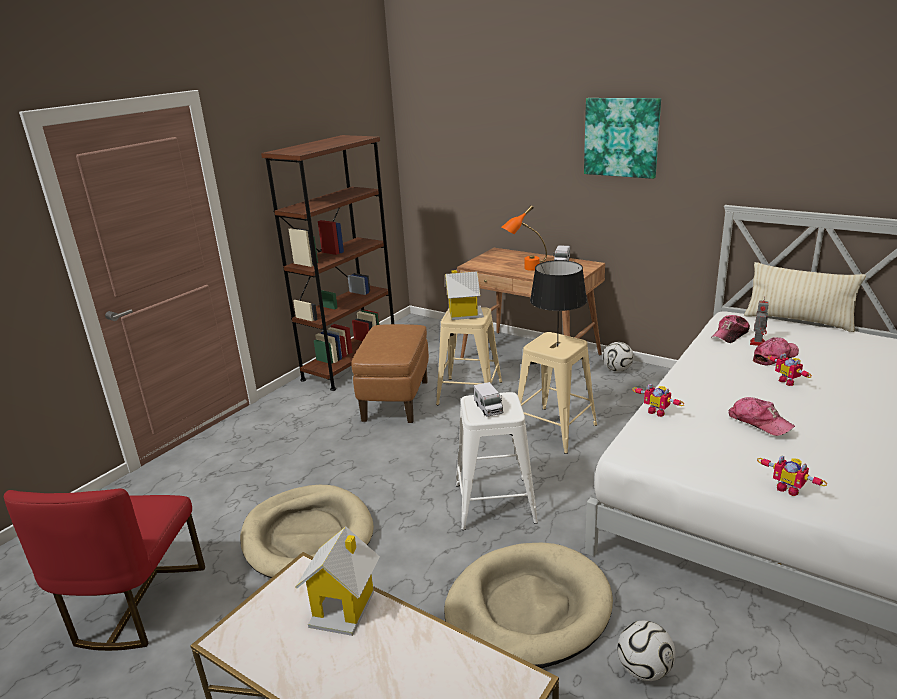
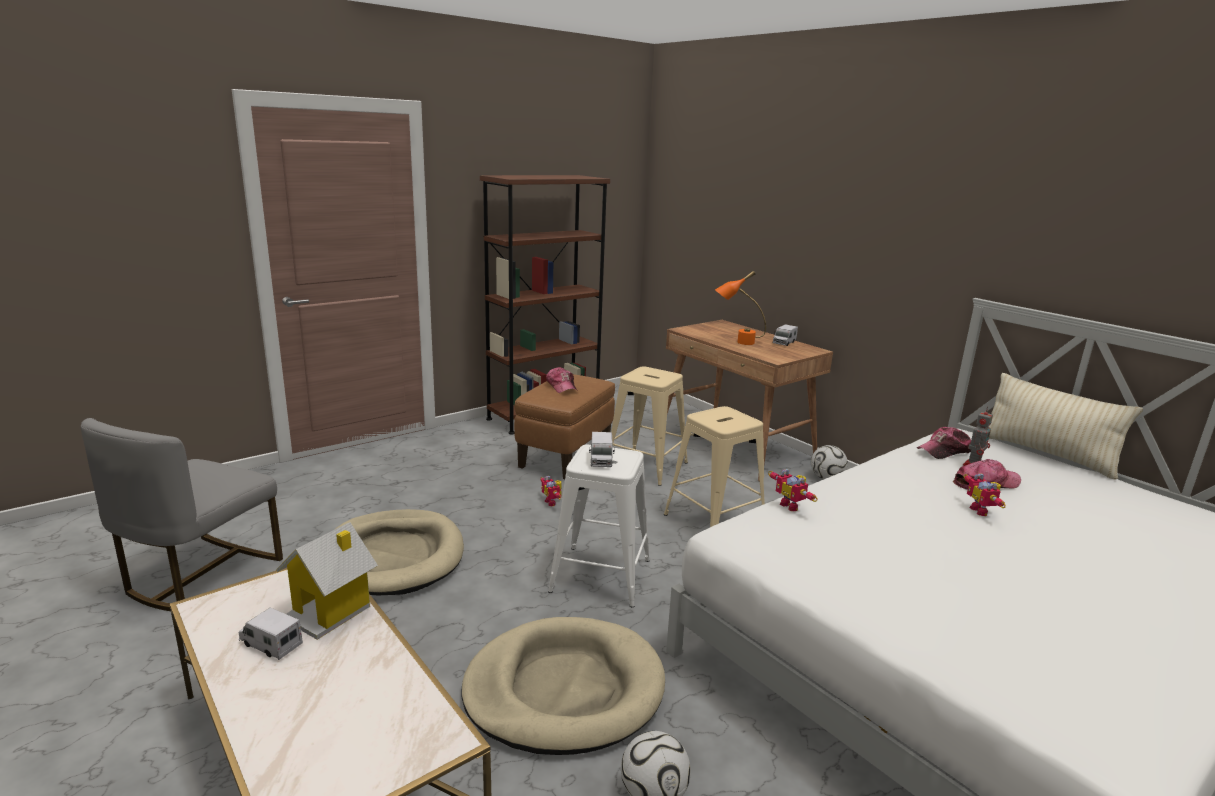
camera: 15 degrees right, 5 degrees down
red chair [4,488,205,651] -> grey chair [81,418,283,611]
toy house [445,270,484,320] -> none
black table lamp [530,260,587,347] -> none
picture [584,98,661,179] -> none
cap [728,397,795,436] -> cap moved to [546,367,578,393]
toy robot [757,455,827,496] -> toy robot moved to [540,476,561,506]
none -> toy truck [238,608,303,660]

